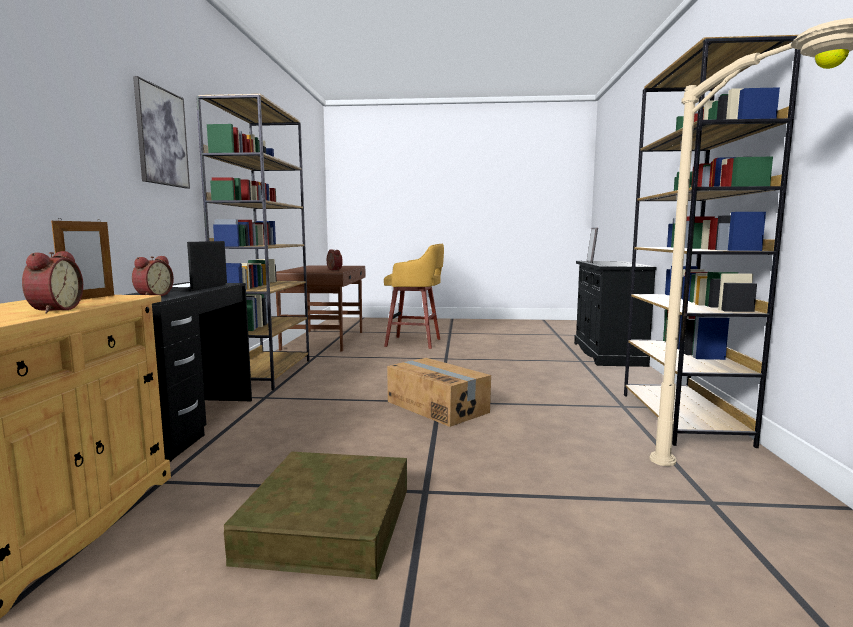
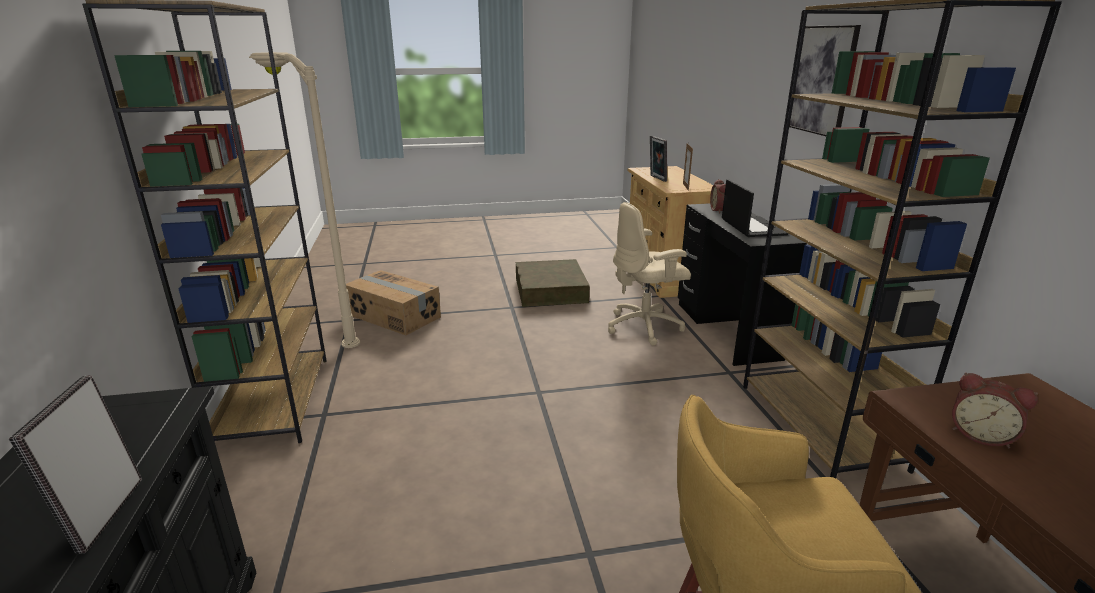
camera: 165 degrees right, 15 degrees up
alarm clock [22,251,83,313] -> picture frame [650,136,667,182]
cardboard box [387,358,491,427] -> cardboard box moved to [346,270,441,335]
none -> beige office chair [608,202,691,346]

